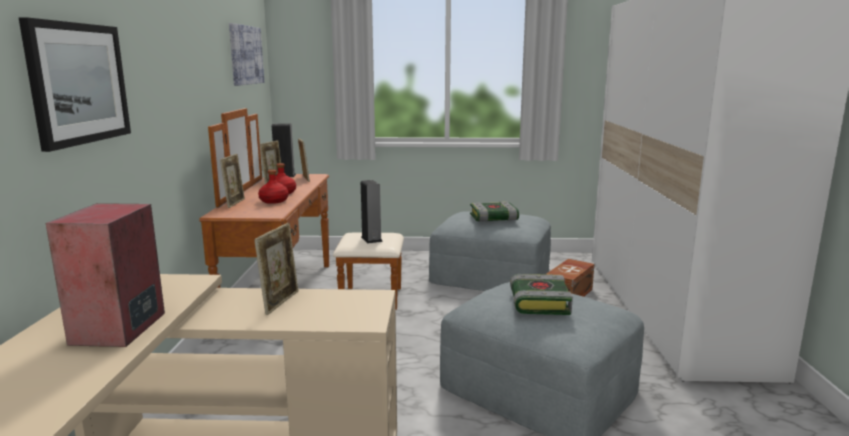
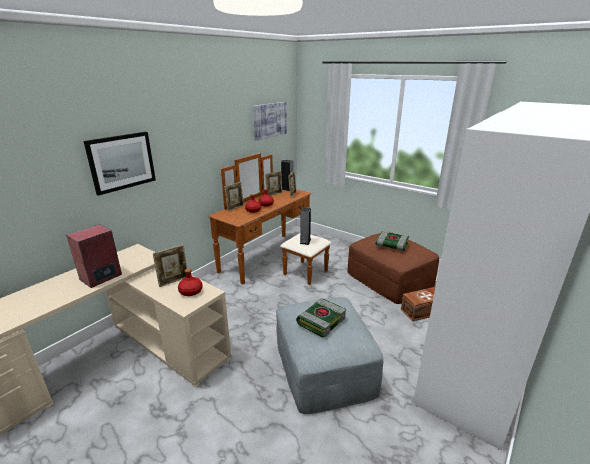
camera: 35 degrees right, 10 degrees up
grey ottoman [429,212,551,291] -> brown ottoman [348,232,439,304]
none -> red bottle [178,268,203,296]

